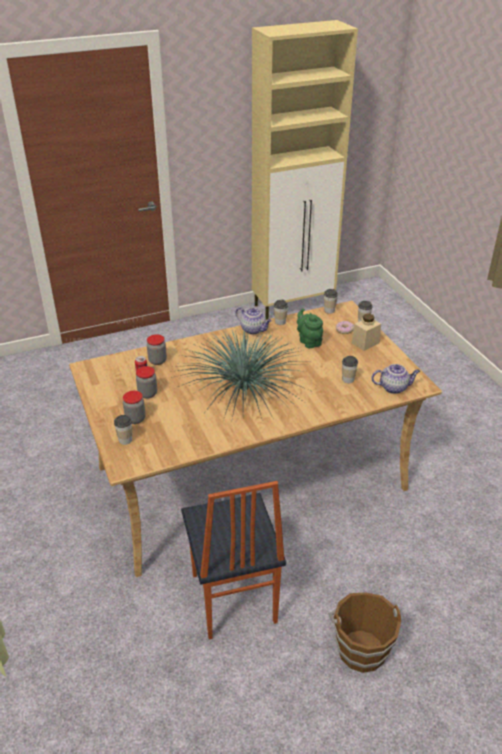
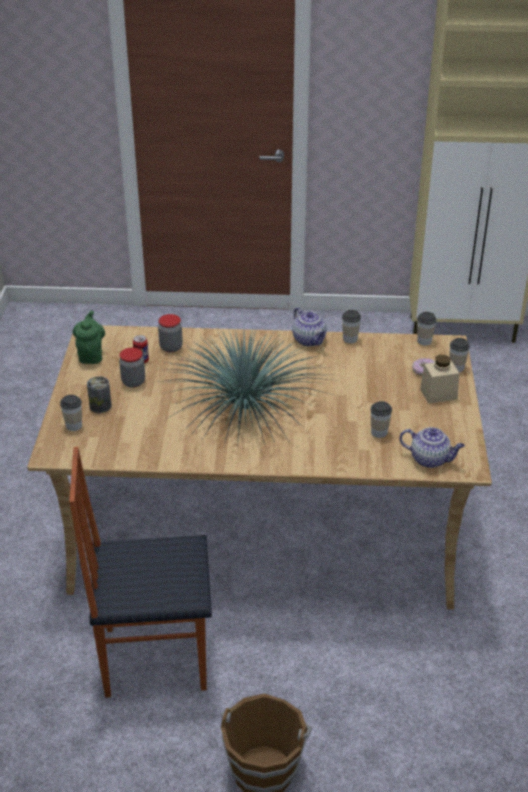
camera: 25 degrees right, 0 degrees up
jar [123,391,145,424] -> can [87,376,112,413]
chair [181,481,286,639] -> chair turned 75 degrees clockwise [69,447,212,698]
green teapot [297,308,323,348] -> green teapot moved to [73,311,105,364]

